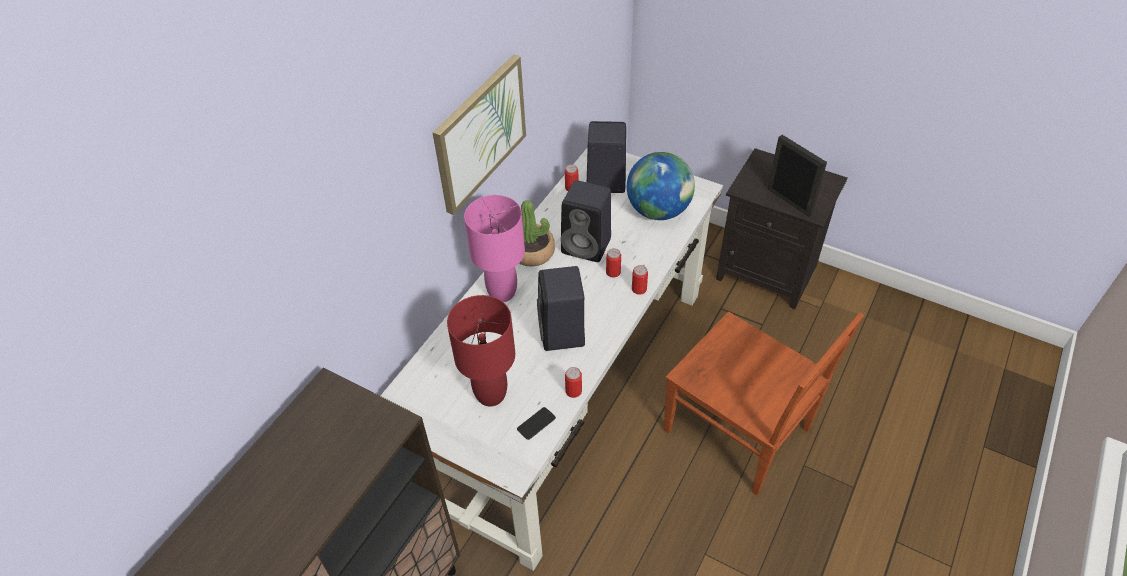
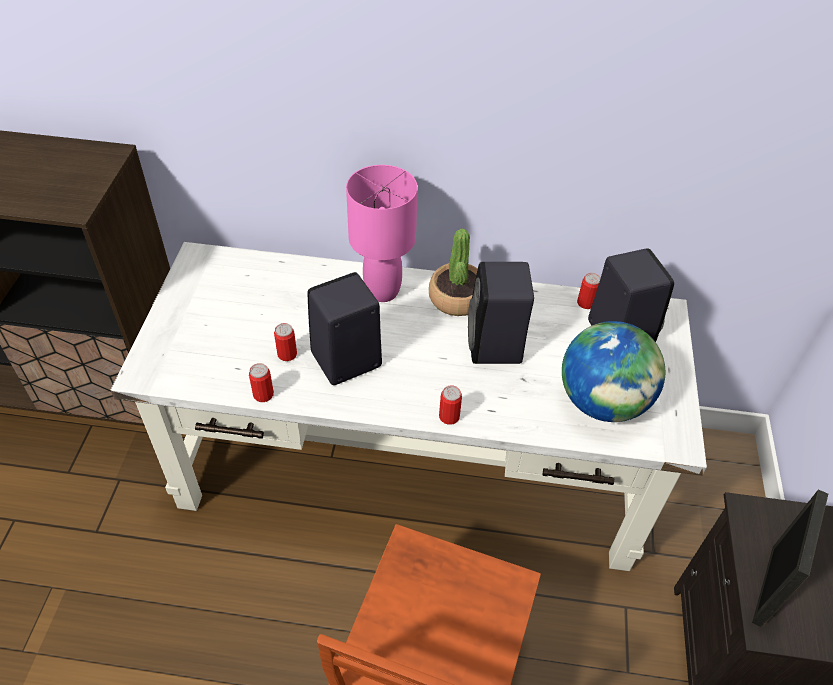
camera: 65 degrees right, 0 degrees up
picture [433,54,526,215] -> none
red table lamp [447,295,515,406] -> none
phone [517,407,556,440] -> none
can [606,248,621,277] -> can moved to [274,323,297,361]

